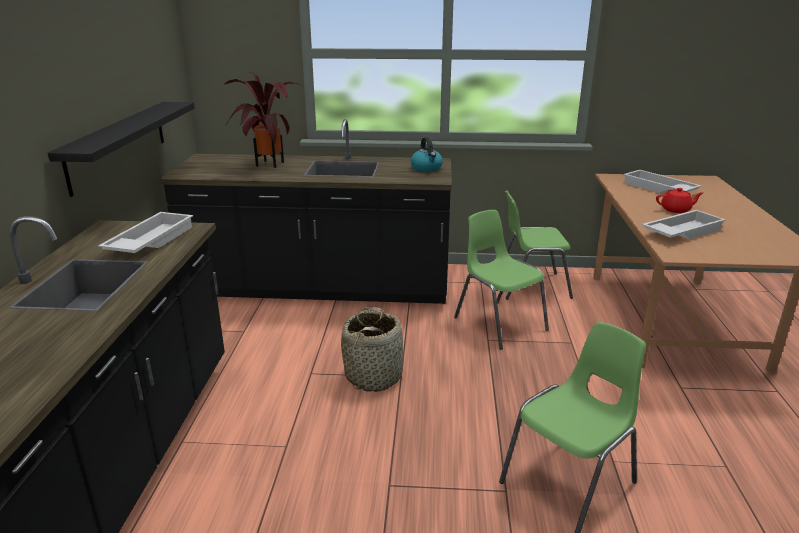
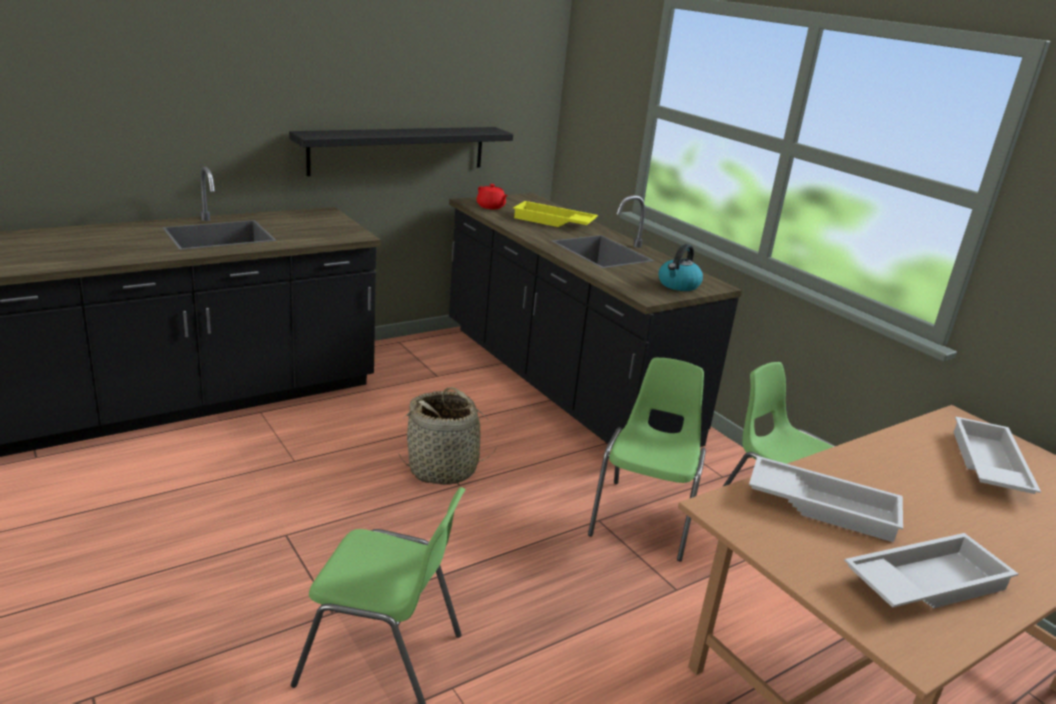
camera: 50 degrees right, 0 degrees up
white tray [98,212,193,253] -> white tray moved to [844,533,1018,608]
potted plant [224,72,304,168] -> yellow tray [513,201,598,227]
red teapot [656,188,703,213] -> red teapot moved to [477,184,508,209]

